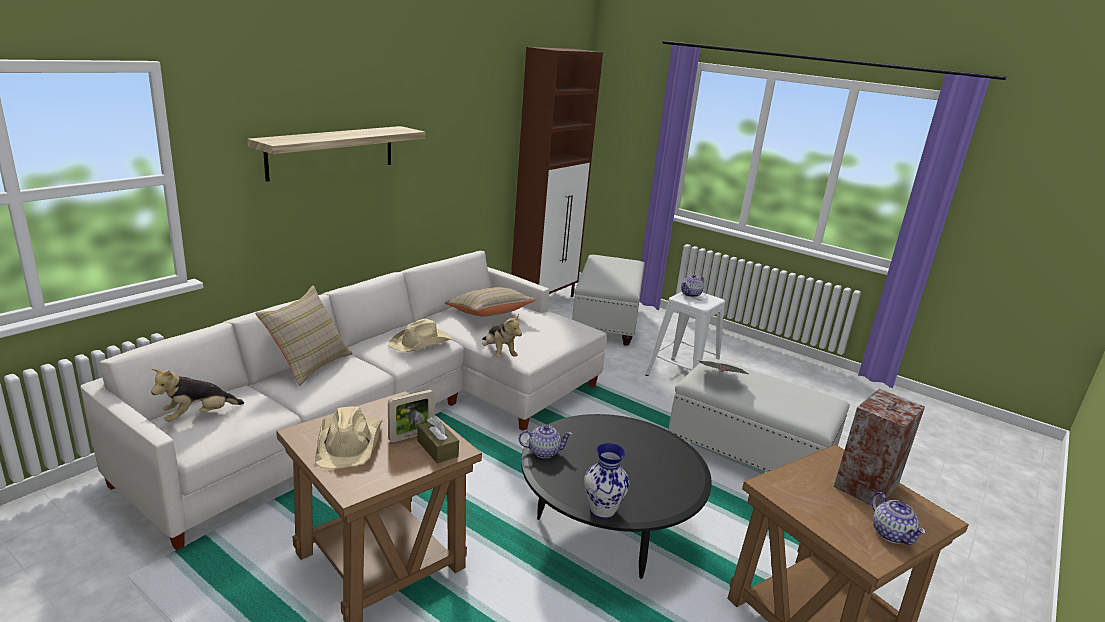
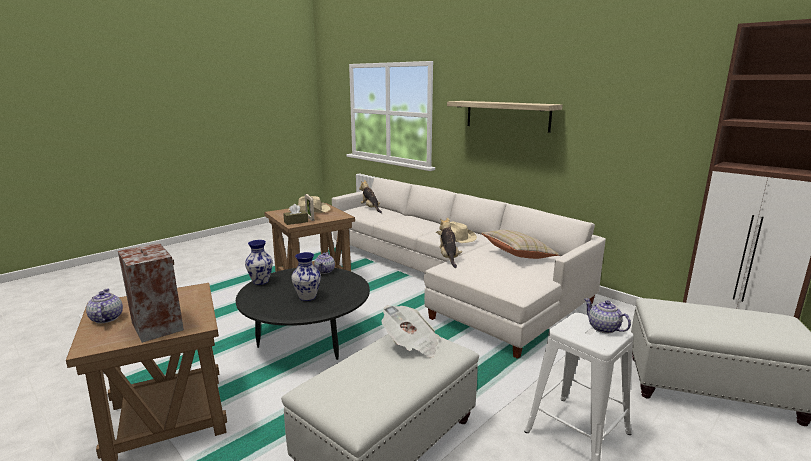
camera: 100 degrees right, 5 degrees down
beige pillow [255,285,353,386] -> none
plush toy [482,314,522,358] -> plush toy turned 105 degrees clockwise [439,217,462,268]
teapot [872,492,926,545] -> teapot turned 75 degrees clockwise [86,288,123,323]
none -> vase [291,252,321,301]

